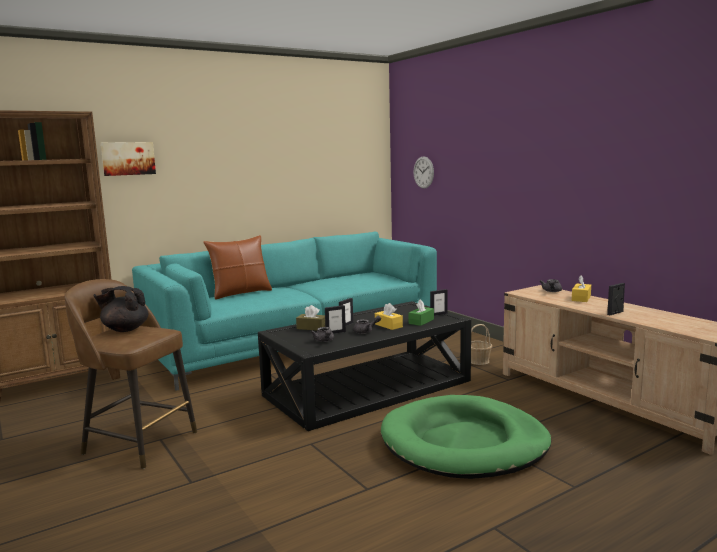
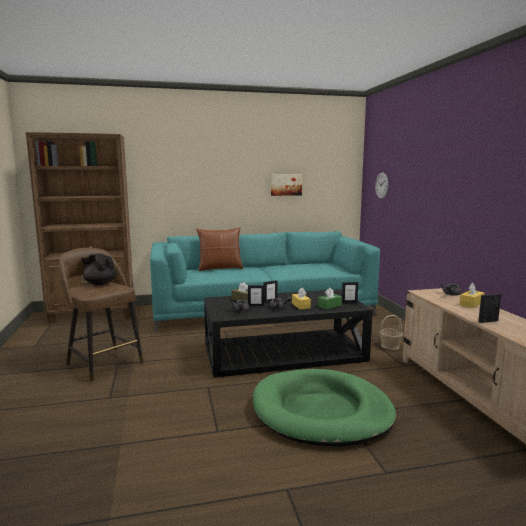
camera: 20 degrees right, 0 degrees up
picture [101,142,156,176] -> picture moved to [271,175,302,196]

